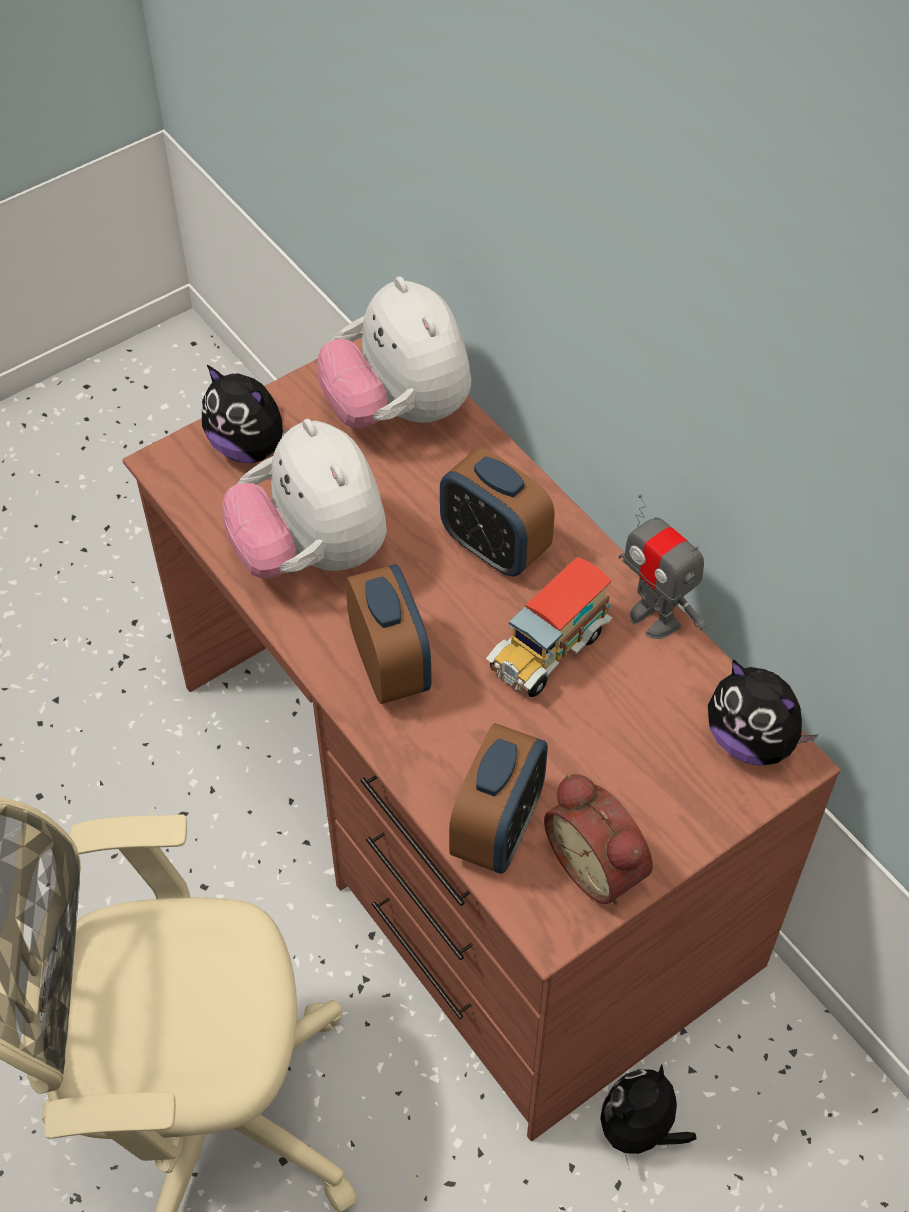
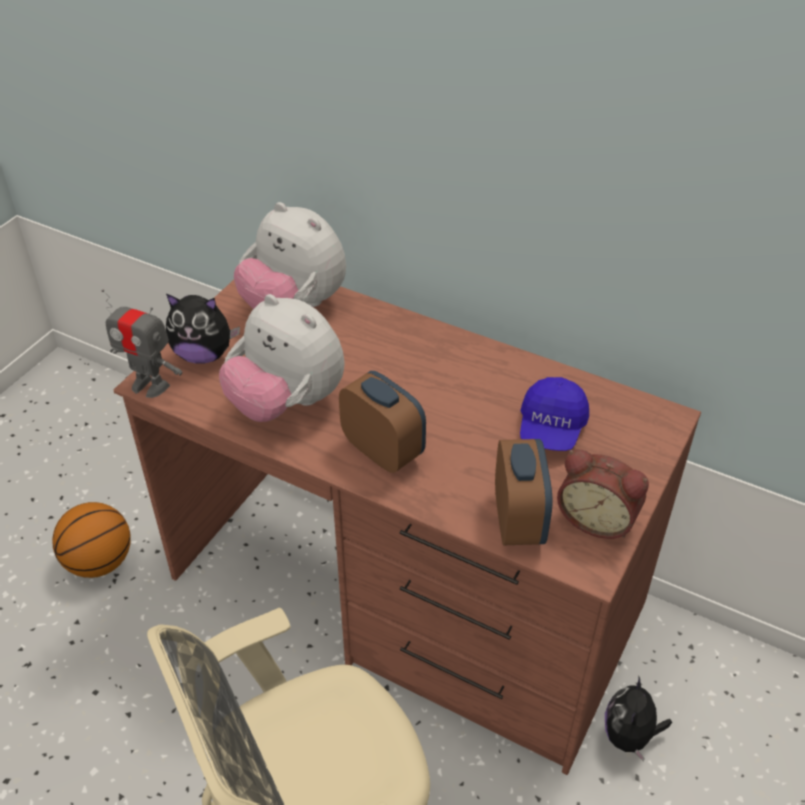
camera: 25 degrees left, 10 degrees down
alarm clock [440,448,555,577] -> none
toy truck [486,557,612,697] -> none
toy robot [619,494,706,639] -> toy robot moved to [102,290,182,398]
plush toy [708,660,818,766] -> none
none -> basketball [52,502,131,578]
none -> blue cap [520,377,589,451]

